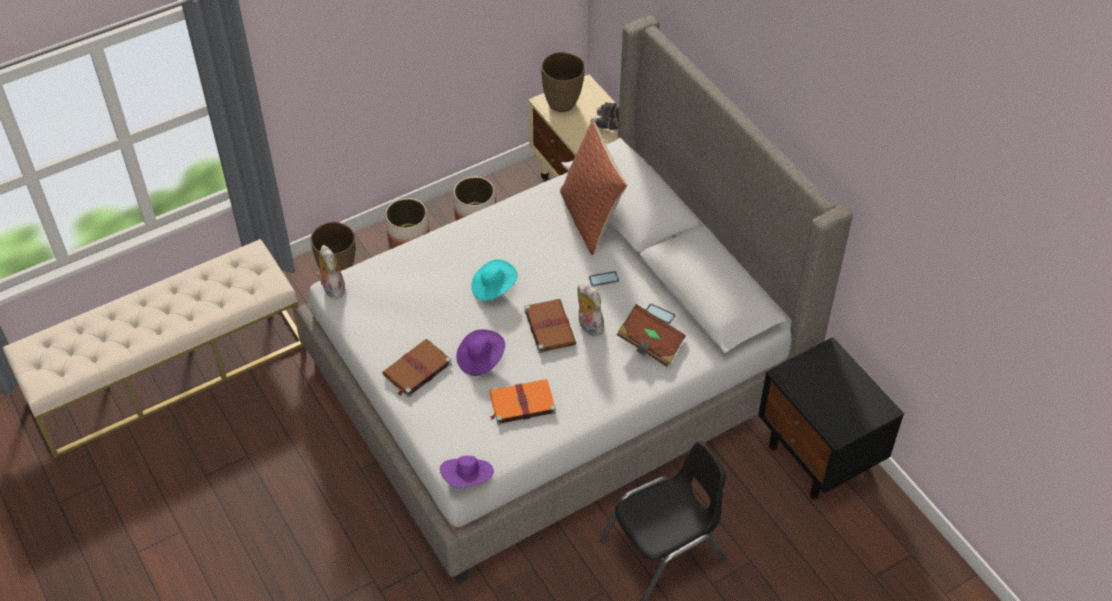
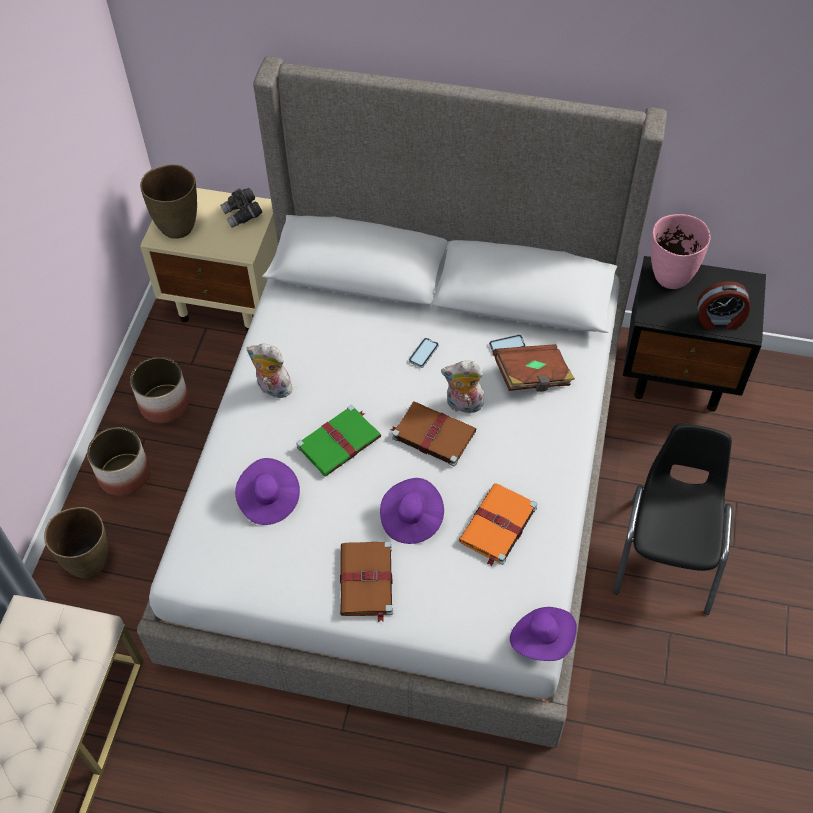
camera: 45 degrees left, 5 degrees up
plush toy [316,245,345,299] -> plush toy moved to [247,344,293,398]
turquoise hat [472,260,518,301] -> green book [296,405,381,477]
pillow [560,121,627,255] -> none
none -> purple hat [235,458,300,525]
none -> pink vase [651,214,711,289]
none -> alarm clock [697,281,750,329]

